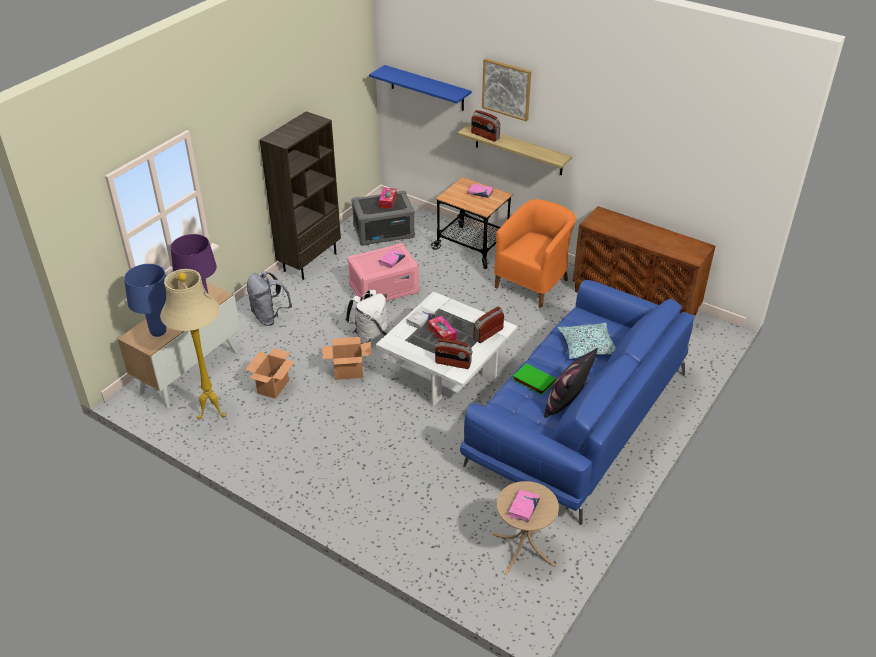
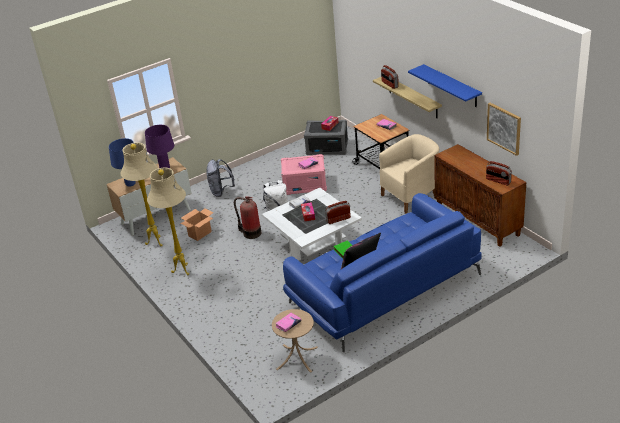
camera: 25 degrees right, 5 degrees down
brown bookcase [260,111,341,280] -> none
cardboard box [322,337,372,380] -> fire extinguisher [234,196,261,239]
blue shelf [369,65,472,111] -> blue shelf moved to [408,64,482,107]
radio [434,339,473,369] -> radio moved to [486,161,512,186]
picture [482,58,532,121] -> picture moved to [487,103,521,156]
orange armchair [494,199,576,307] -> beige armchair [379,134,439,213]
pillow [557,323,616,359] -> none
none -> beige floor lamp [147,168,189,275]

